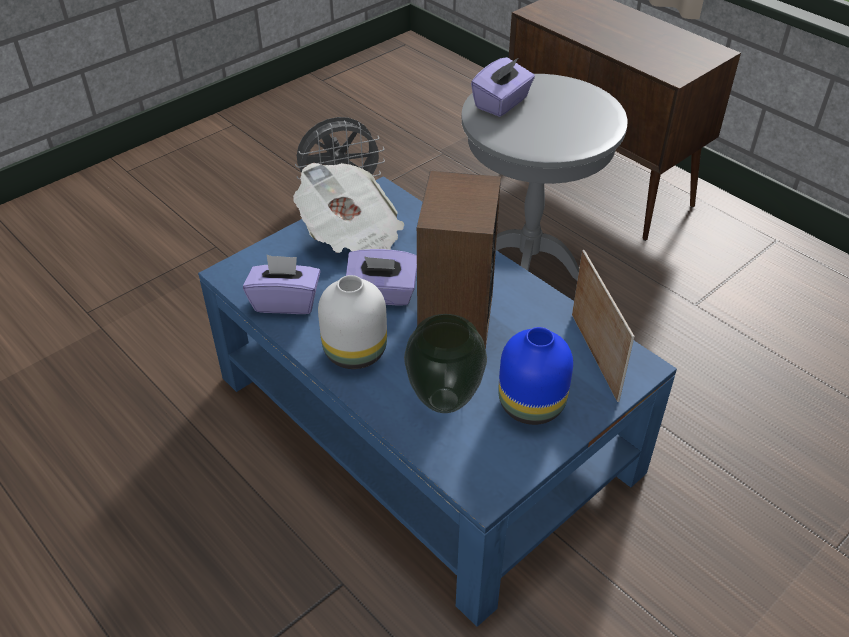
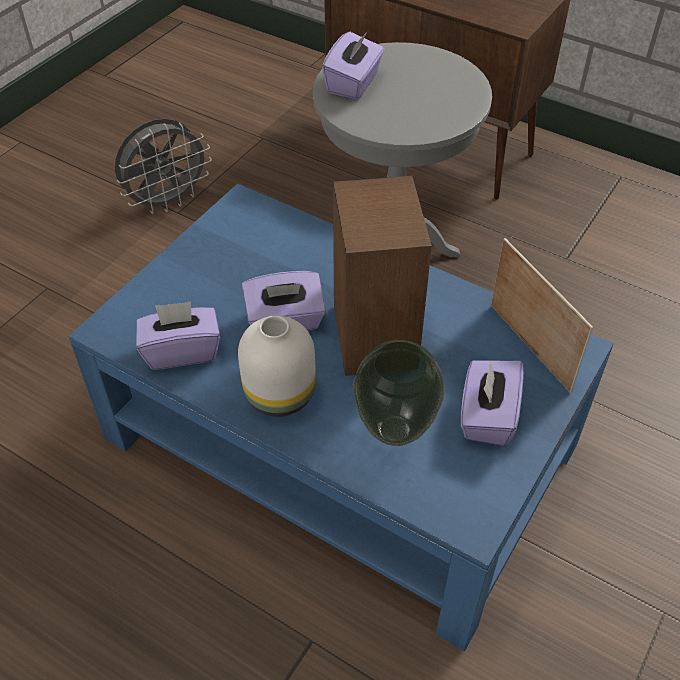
camera: 15 degrees left, 5 degrees up
newspaper [293,163,405,253] -> none
blue vase [498,327,573,425] -> purple tissue box [461,360,524,446]

